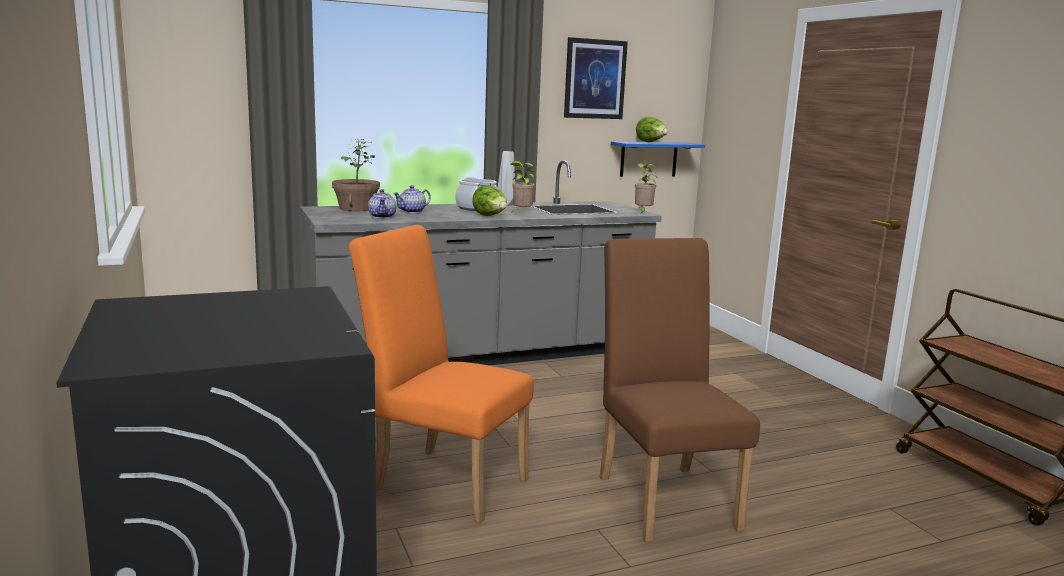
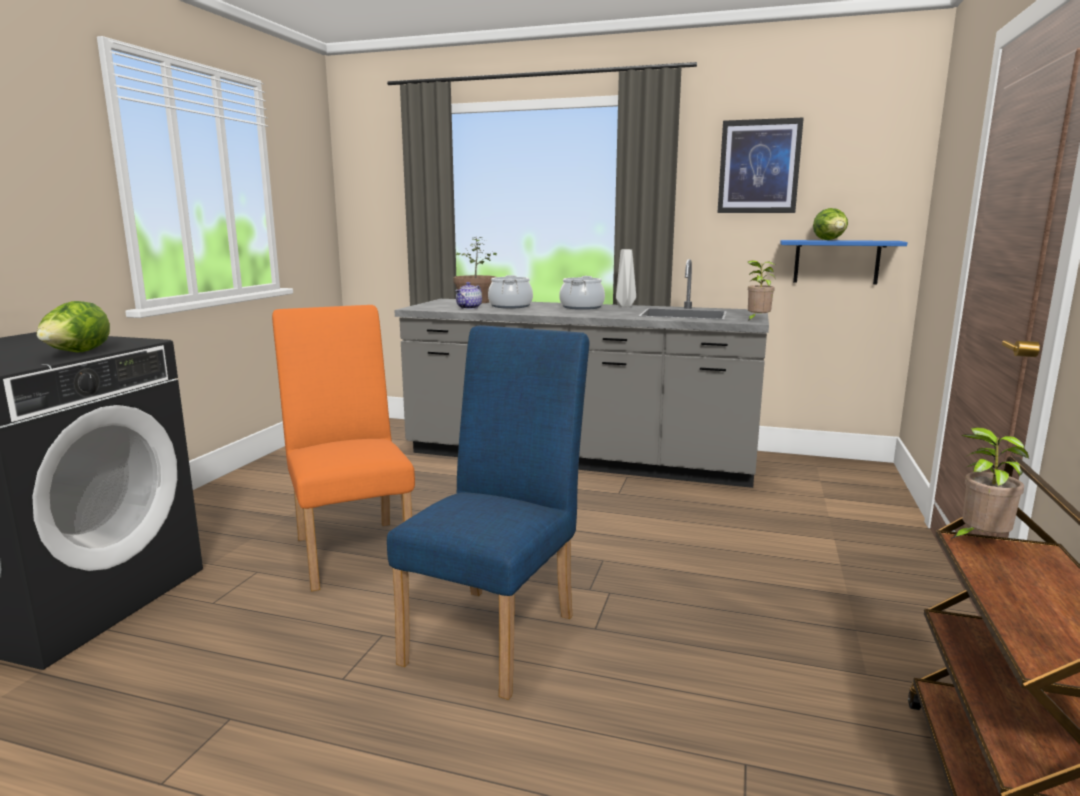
camera: 40 degrees right, 0 degrees up
teapot [393,185,431,213] -> cooking pot [488,275,533,309]
lettuce [472,185,507,216] -> lettuce moved to [36,301,110,352]
potted plant [510,161,535,214] -> potted plant moved to [951,427,1029,539]
brown chair [600,238,760,542] -> blue chair [387,325,590,700]

